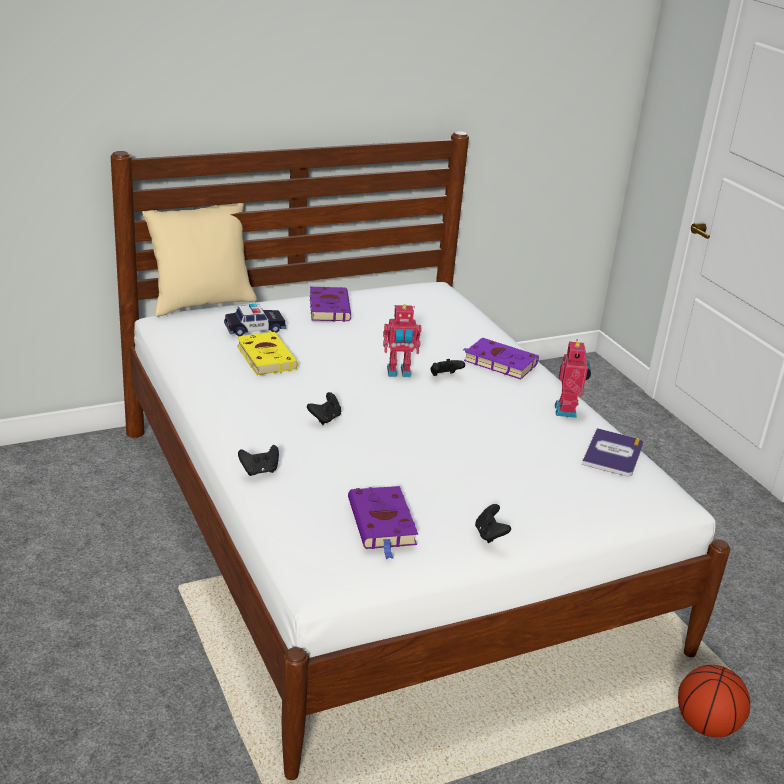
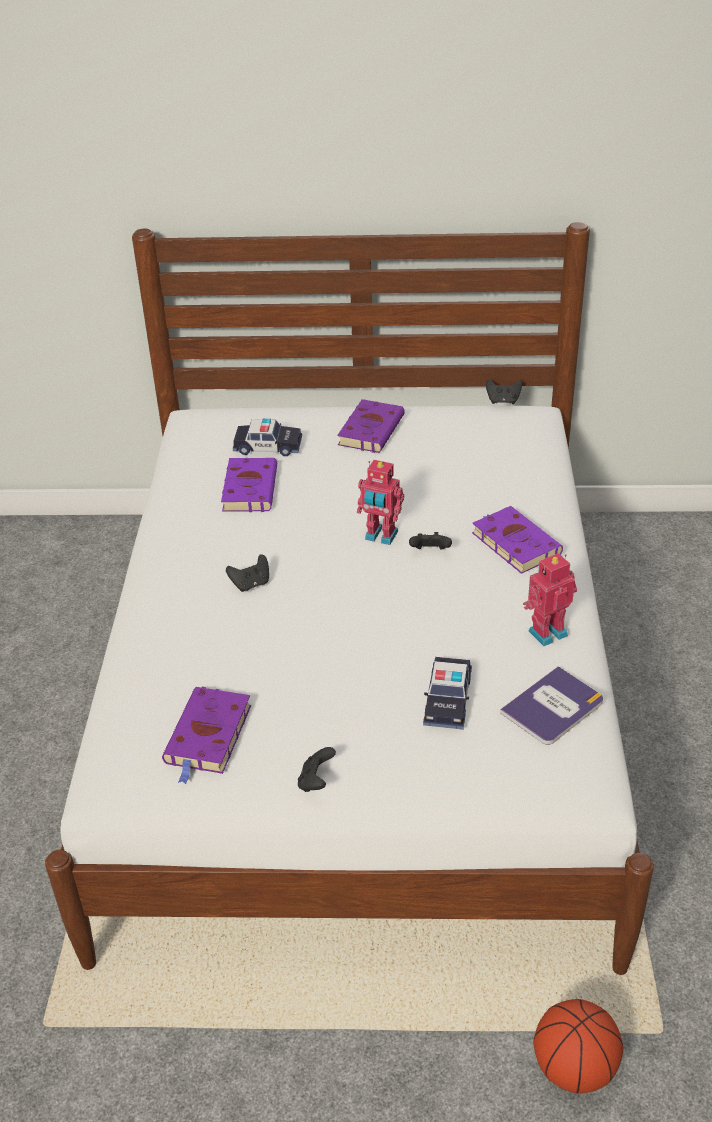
camera: 30 degrees right, 10 degrees up
beige pillow [142,203,257,317] -> none
yellow book [237,332,298,375] -> purple book [221,458,277,512]
black game controller [238,445,279,476] -> black game controller moved to [486,379,522,404]
toy robot [555,339,591,418] -> toy robot turned 150 degrees counterclockwise [523,553,577,646]
none -> toy car [423,657,472,730]

